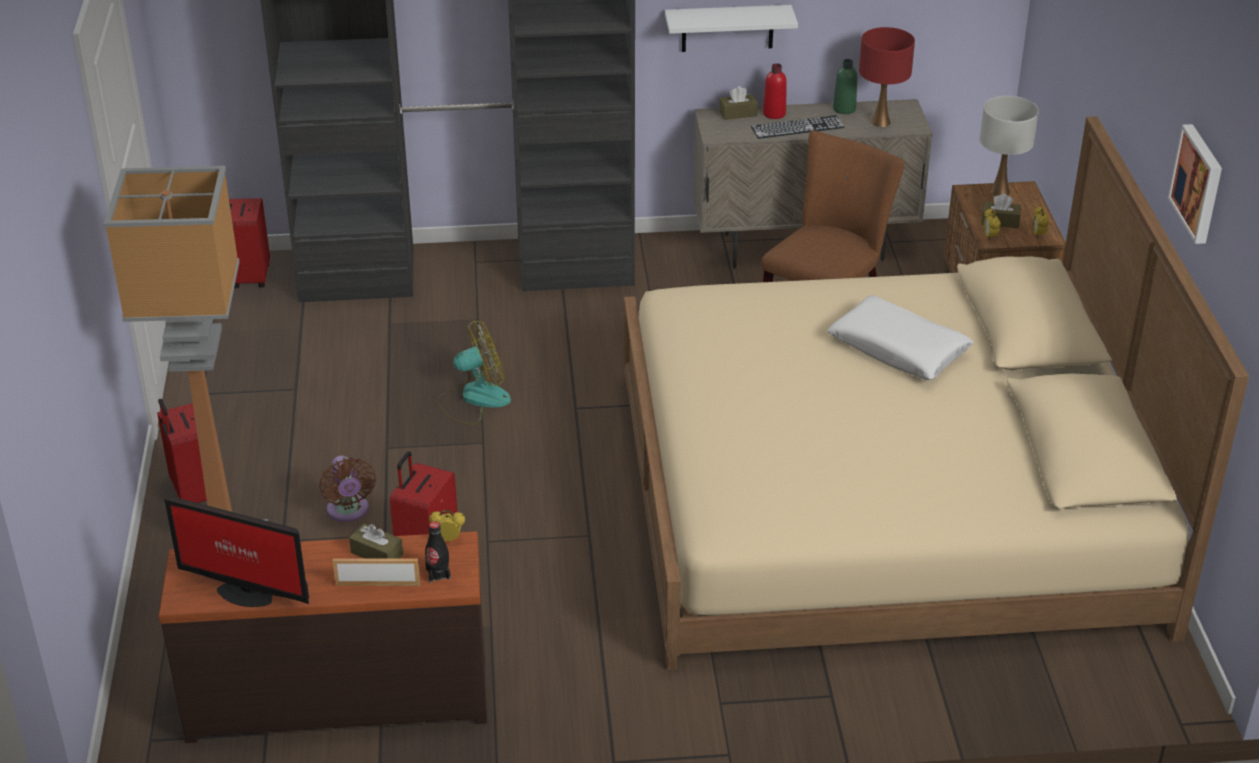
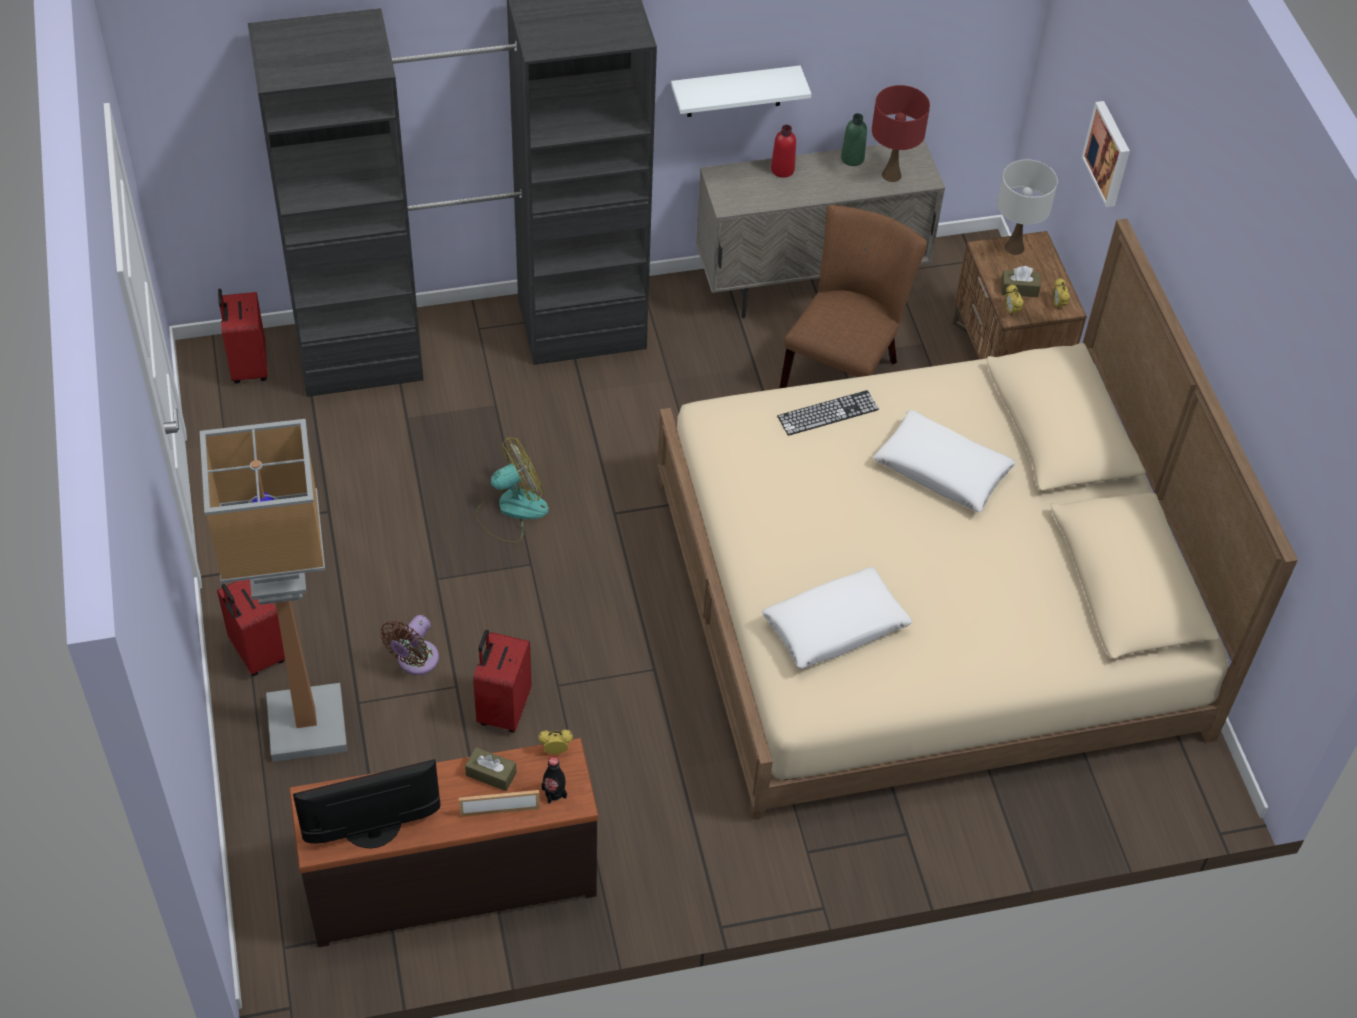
camera: 10 degrees left, 15 degrees up
monitor [165,497,309,607] -> monitor turned 150 degrees clockwise [293,759,441,848]
brown fan [319,456,376,522] -> brown fan turned 60 degrees clockwise [380,615,439,675]
brown tissue box [719,86,758,120] -> none
keyboard [751,115,845,139] -> keyboard moved to [777,390,879,436]
picture [1168,124,1222,244] -> picture moved to [1082,101,1130,207]
none -> white pillow [762,567,913,669]

